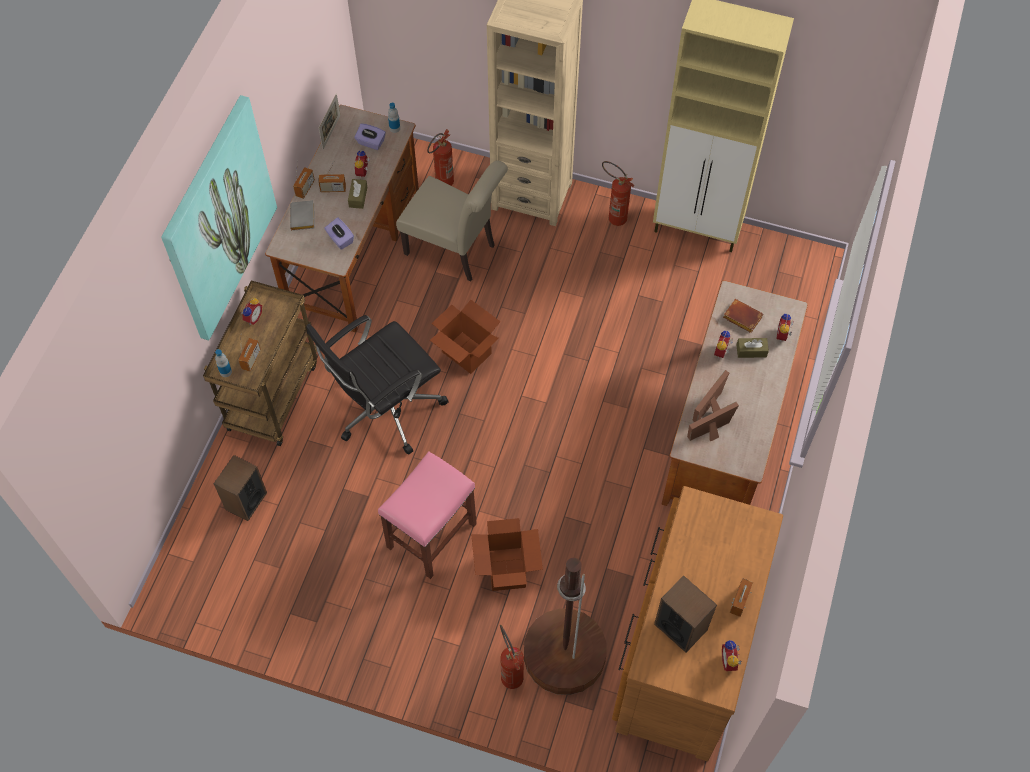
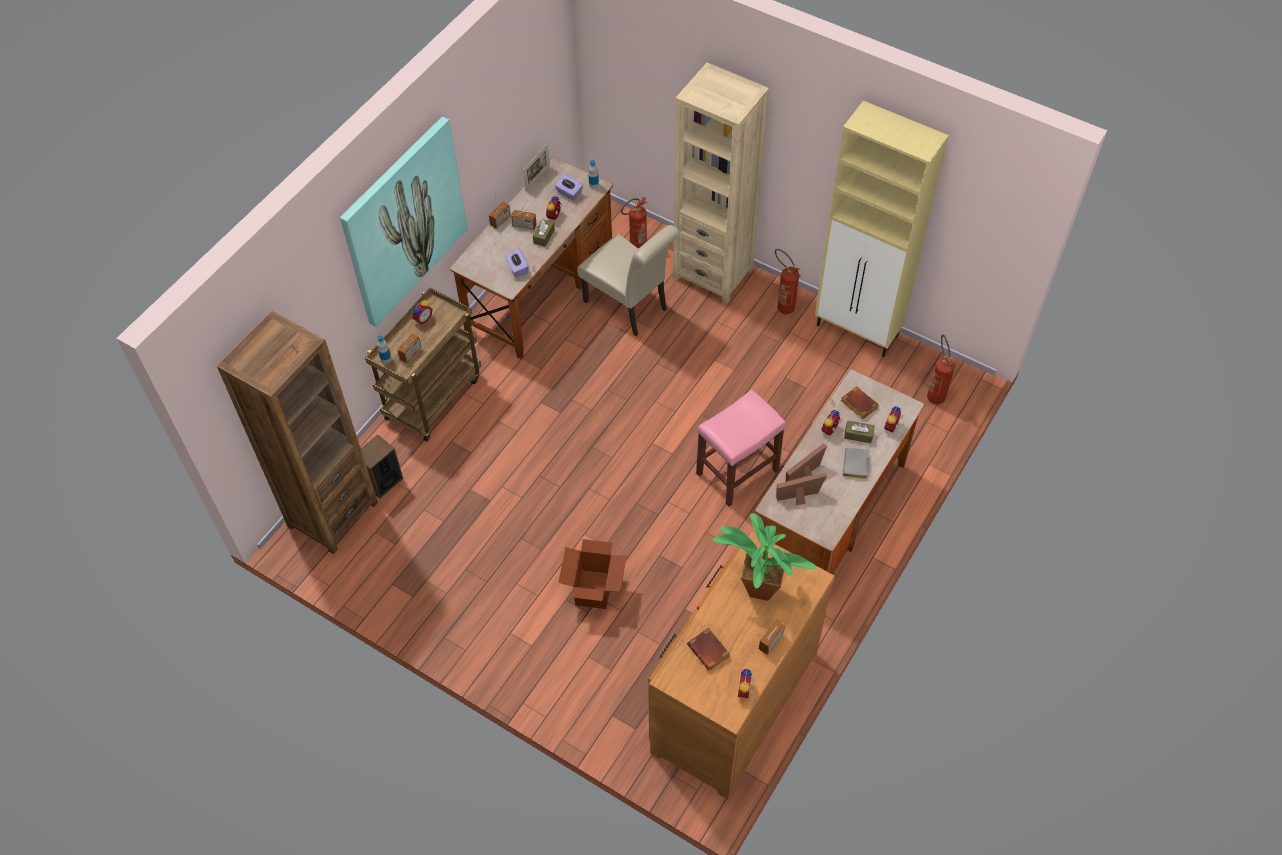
camera: 15 degrees right, 5 degrees down
grey book [290,200,315,231] -> grey book moved to [843,448,870,479]
black office chair [306,315,449,455] -> none
pink stool [378,451,477,579] -> pink stool moved to [696,390,786,506]
cardboard box [430,300,501,374] -> none
fire extinguisher [500,625,524,689] -> fire extinguisher moved to [927,334,955,404]
brown floor lamp [524,558,606,695] -> none
speaker [654,576,717,653] -> brown book [687,627,730,671]
none -> brown bookcase [217,311,378,554]
none -> potted plant [713,513,816,601]

